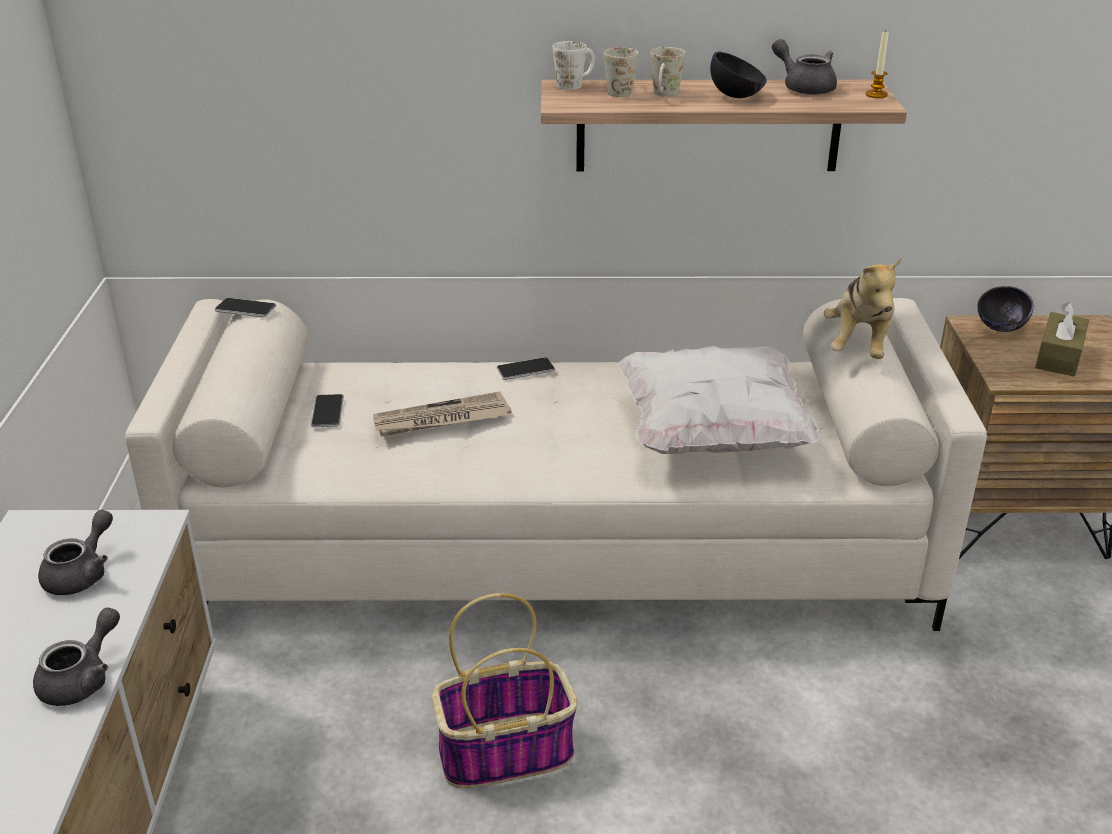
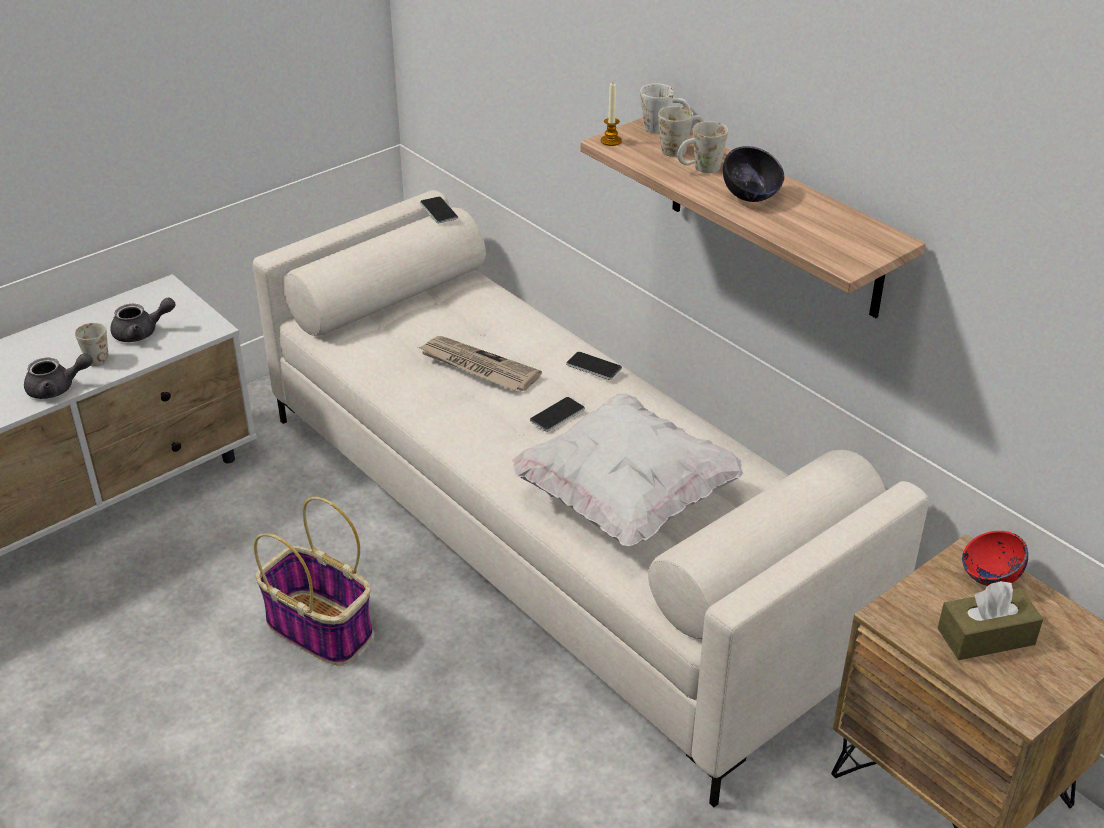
camera: 50 degrees right, 5 degrees up
phone [311,394,344,427] -> phone moved to [530,397,585,432]
grey teapot [772,39,837,95] -> none
plush toy [824,257,902,359] -> none
candle [865,30,889,98] -> candle moved to [601,83,622,146]
black bowl [977,286,1034,332] -> red bowl [962,531,1028,586]
none -> white mug [75,323,109,367]

